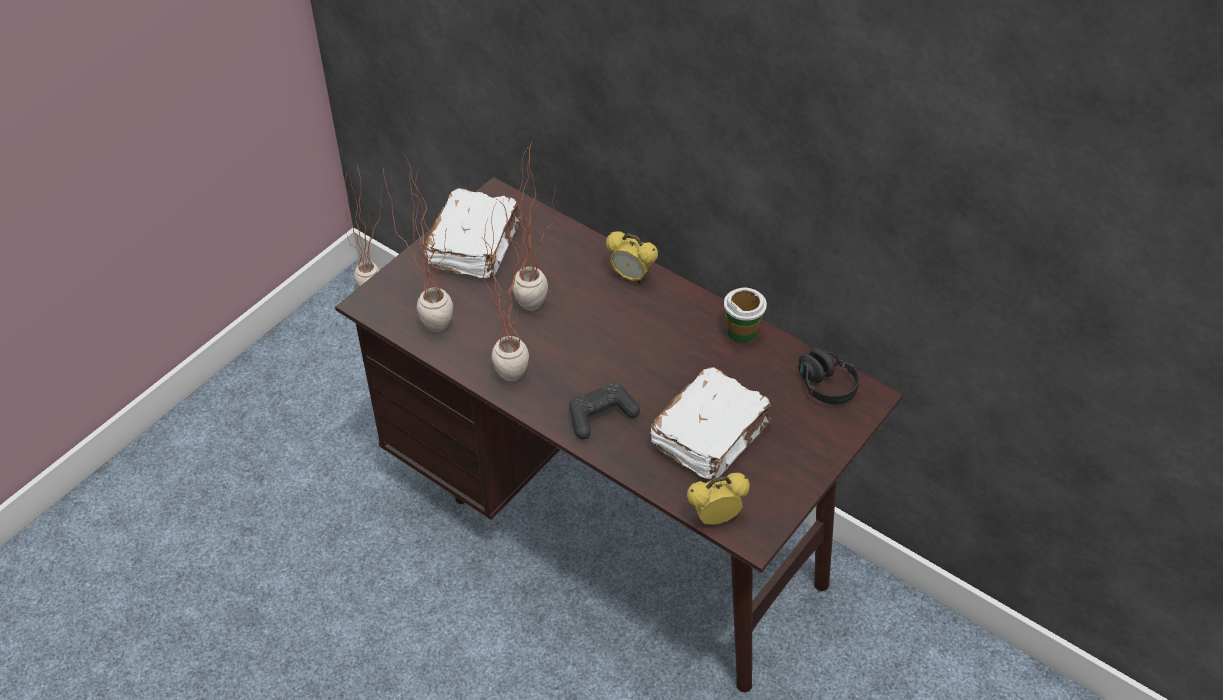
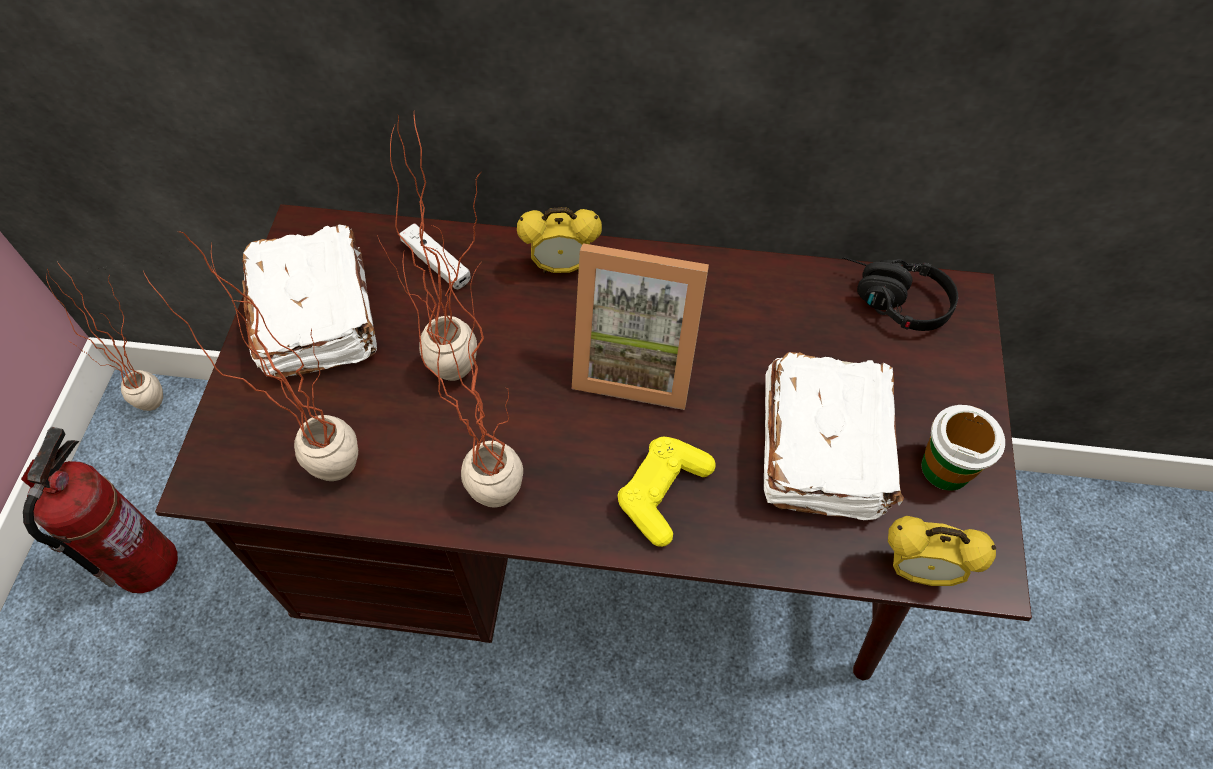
camera: 30 degrees left, 10 degrees up
black game controller [569,382,640,439] -> yellow game controller [618,437,716,547]
alarm clock [687,473,750,525] -> alarm clock turned 120 degrees counterclockwise [888,516,996,586]
cup [724,288,767,343] -> cup moved to [921,405,1005,491]
none -> fire extinguisher [21,427,178,593]
none -> white game controller [400,223,471,290]
none -> picture frame [572,243,709,410]

